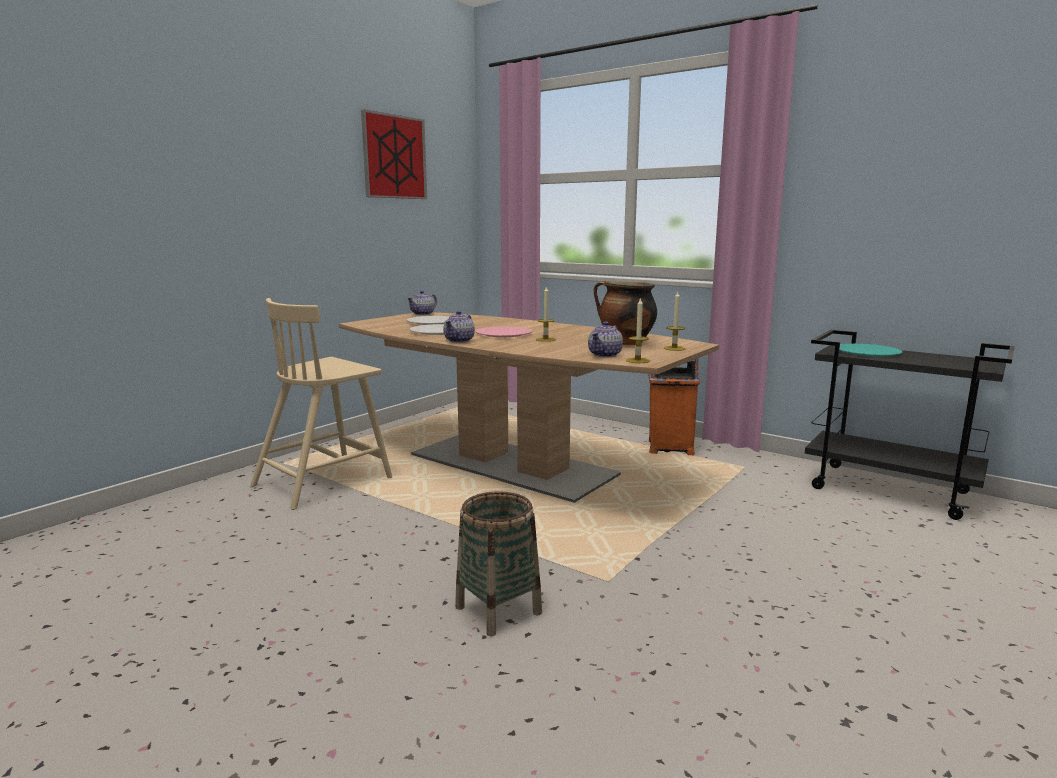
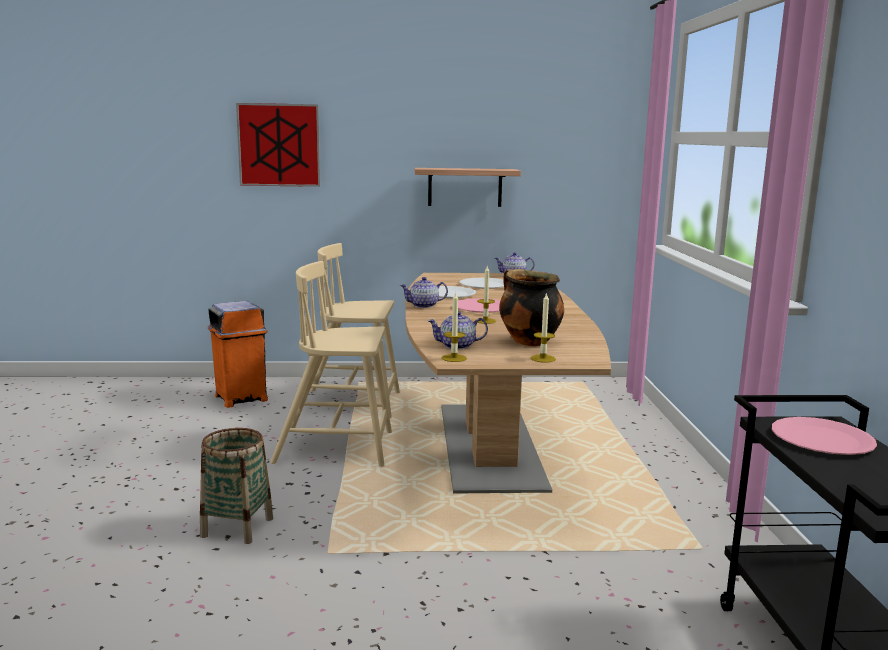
camera: 50 degrees right, 0 degrees up
picture [361,110,427,199] -> picture moved to [236,103,320,187]
orange trash can [648,358,700,455] -> orange trash can moved to [208,301,268,408]
turquoise plate [840,344,902,357] -> pink plate [772,417,877,455]
none -> beige chair [270,261,392,467]
none -> shelf [414,168,521,207]

